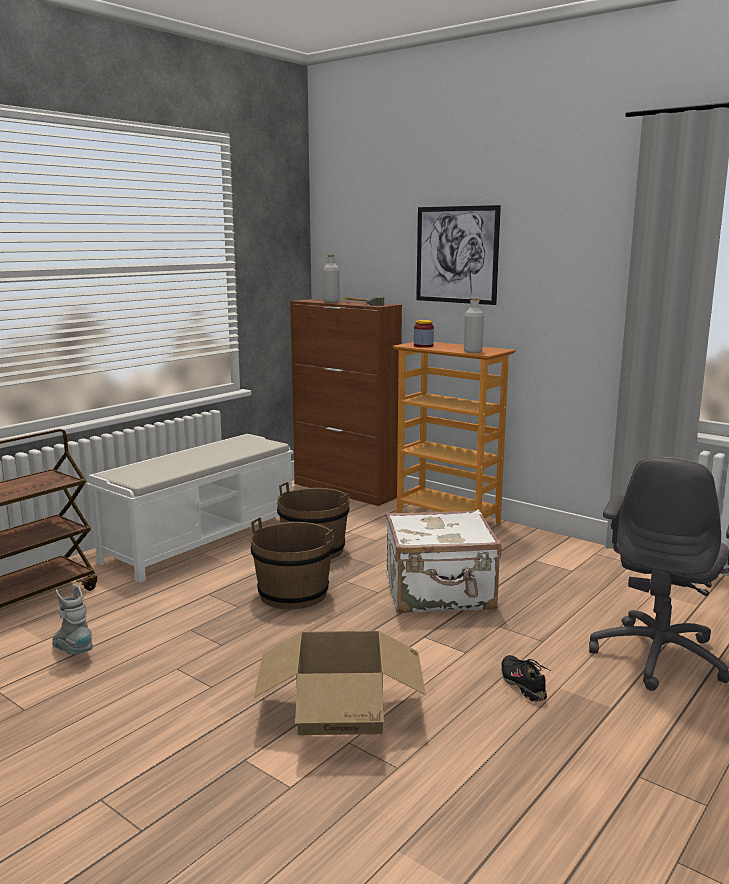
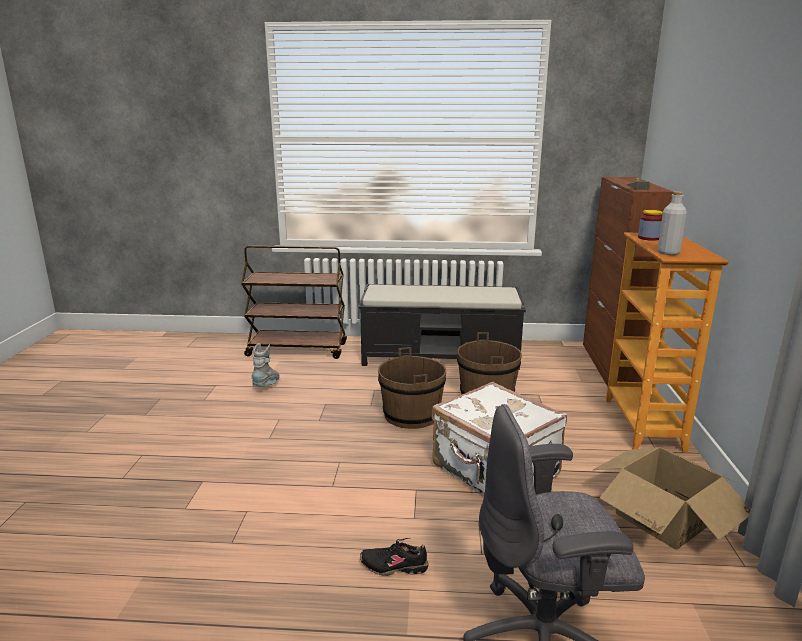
camera: 55 degrees right, 5 degrees up
white bench [87,434,293,583] -> black bench [359,284,526,370]
cardboard box [254,631,426,735] -> cardboard box moved to [593,447,750,550]
grey bottle [323,255,340,303] -> none
picture [416,205,501,305] -> none
black shoe [502,655,552,702] -> black shoe turned 120 degrees counterclockwise [360,538,429,576]

